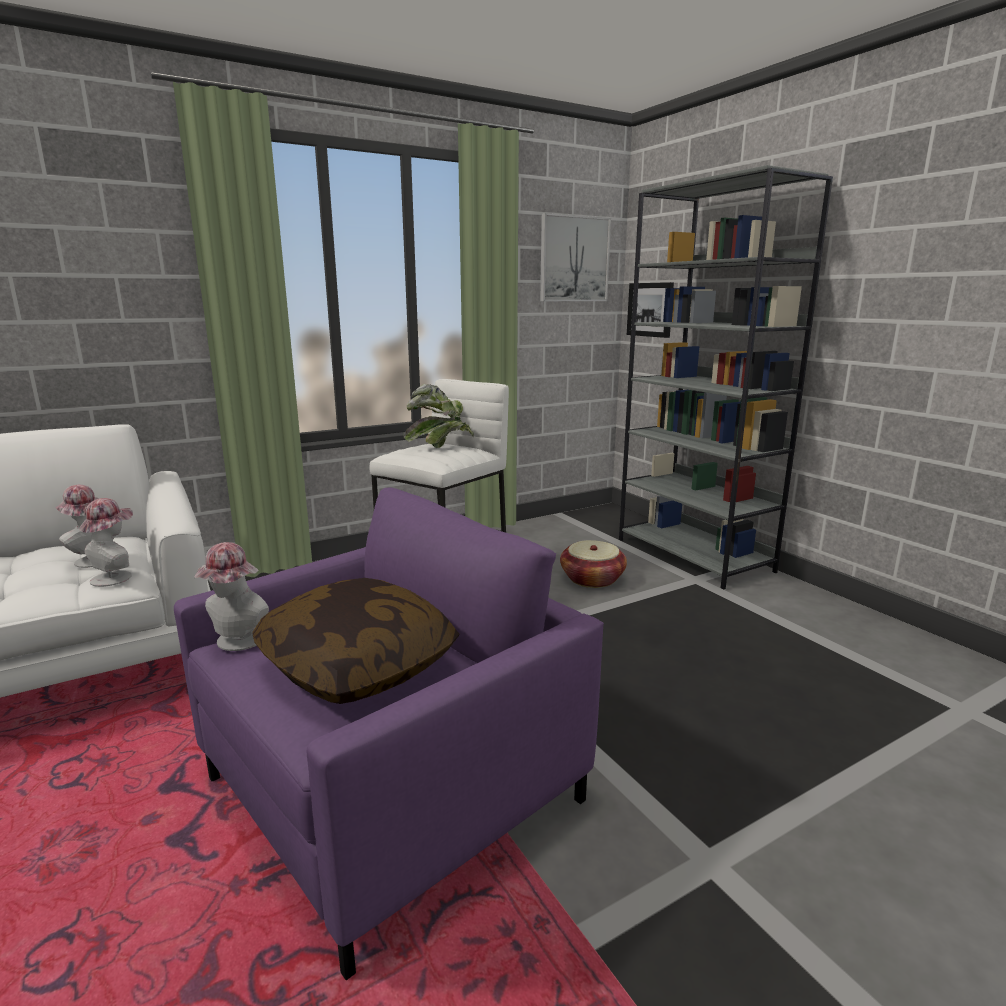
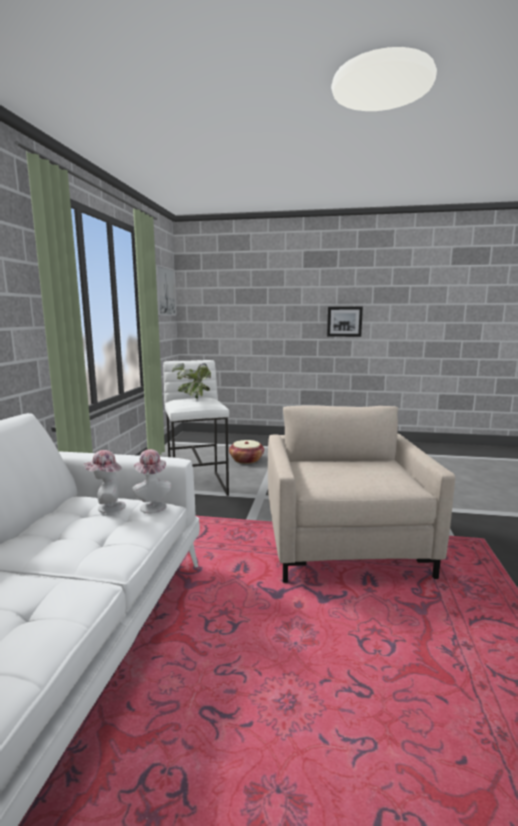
camera: 50 degrees left, 5 degrees down
purple armchair [174,488,604,980] -> beige armchair [268,405,455,583]
hat [194,542,269,651] -> none
pillow [252,578,460,704] -> none
grey bookcase [619,165,833,590] -> none
picture [627,282,674,338] -> picture moved to [327,307,363,337]

